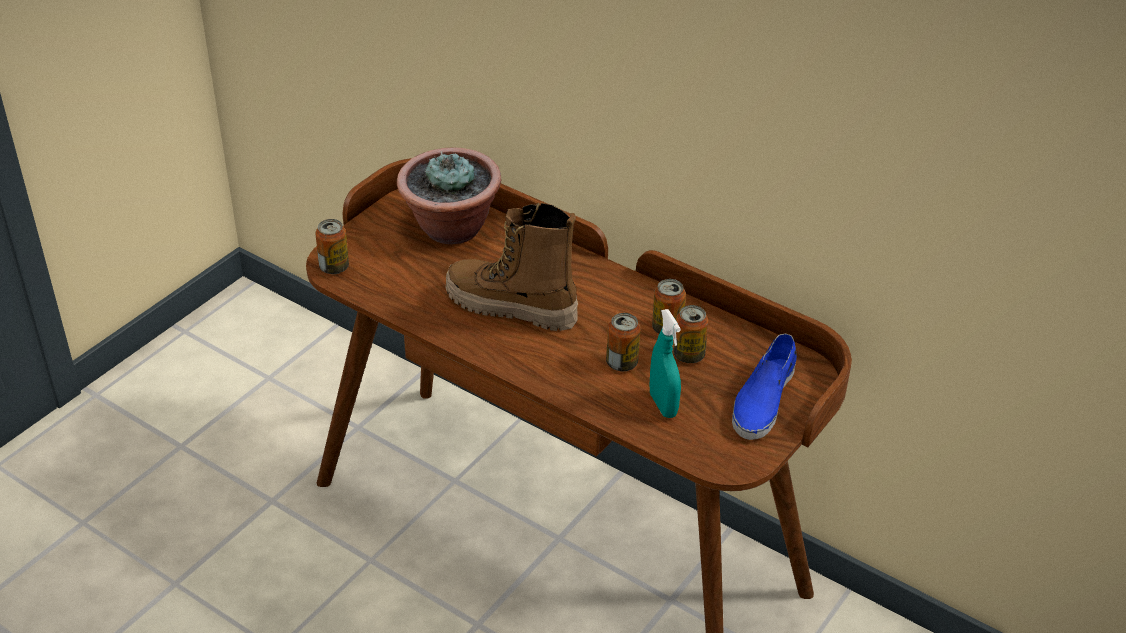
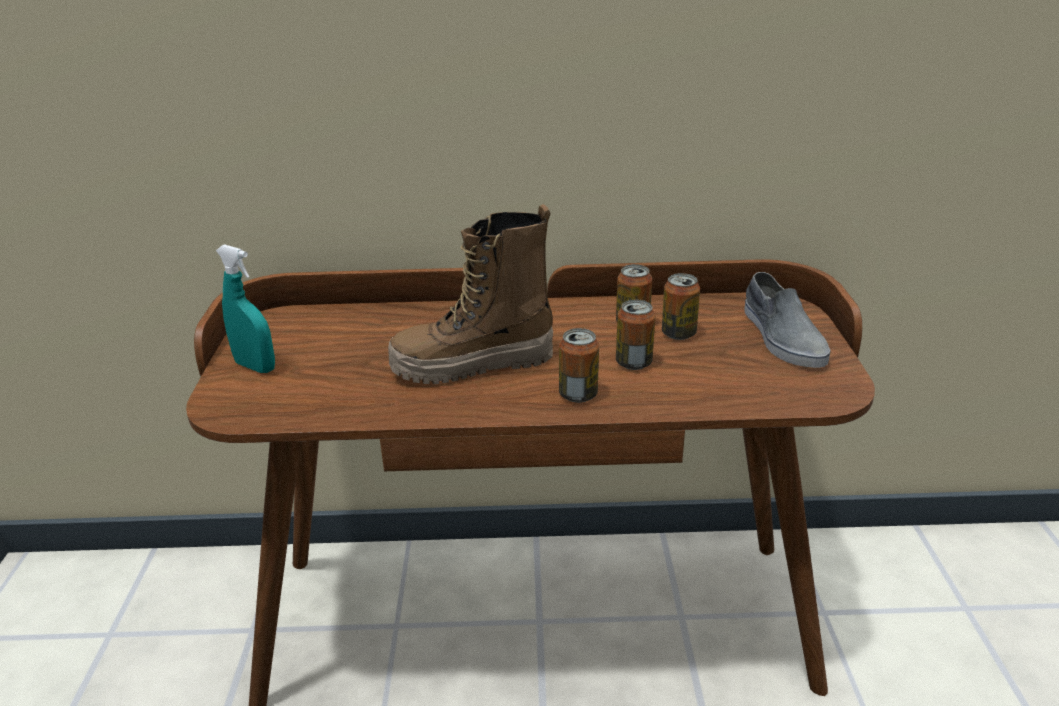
camera: 35 degrees left, 10 degrees down
can [315,219,349,274] -> can moved to [559,328,599,403]
potted plant [397,147,501,245] -> none
turquoise spray bottle [650,309,681,418] -> turquoise spray bottle moved to [216,244,275,373]
blue shoe [732,334,797,440] -> grey shoe [744,272,831,368]

